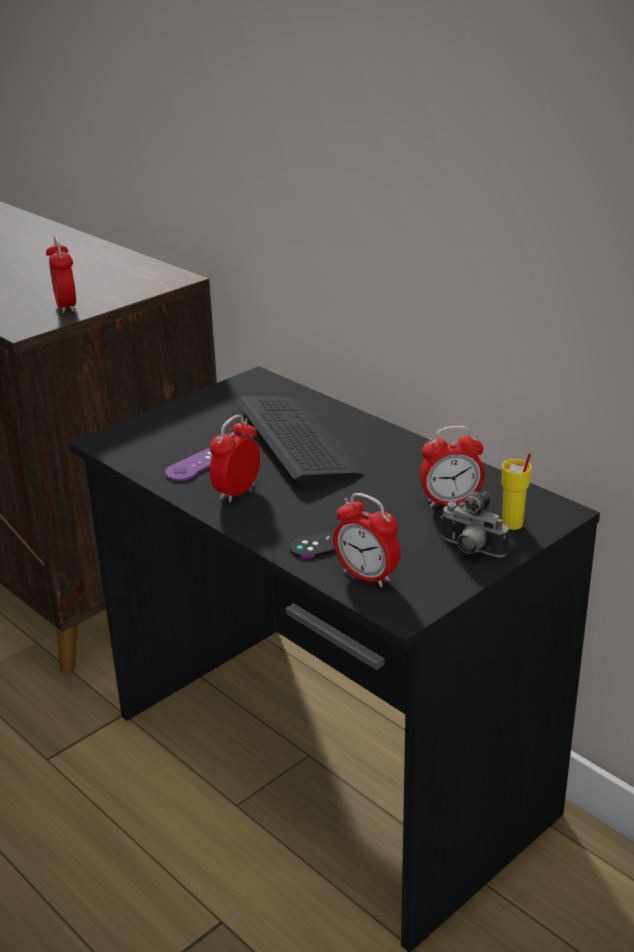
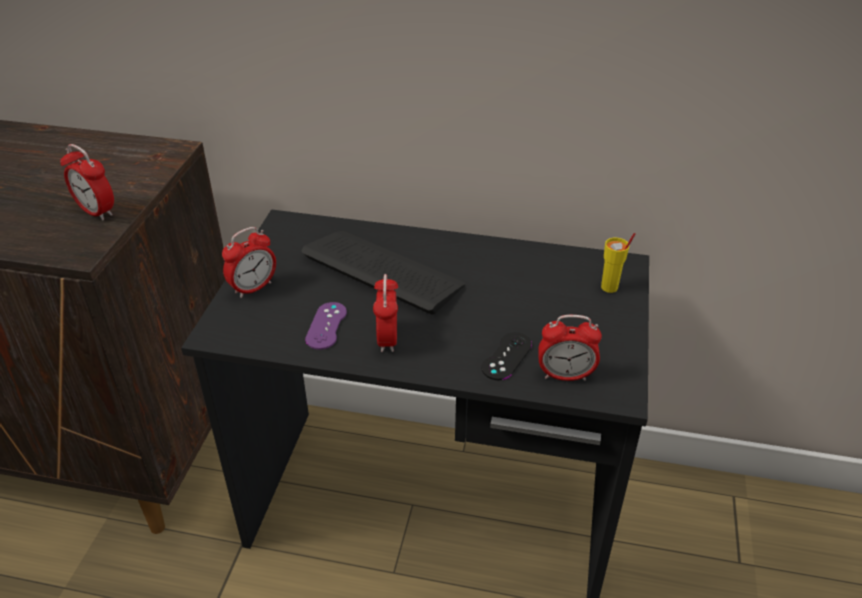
camera: 35 degrees left, 10 degrees up
alarm clock [419,426,485,507] -> alarm clock moved to [222,227,276,298]
camera [441,491,509,557] -> none

